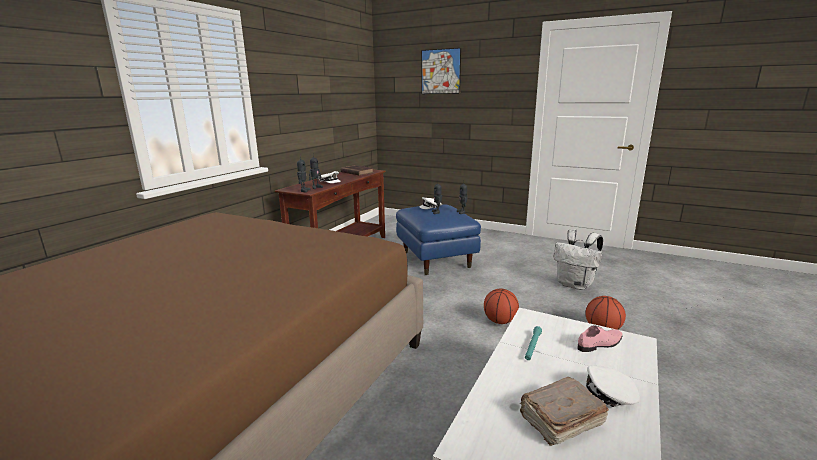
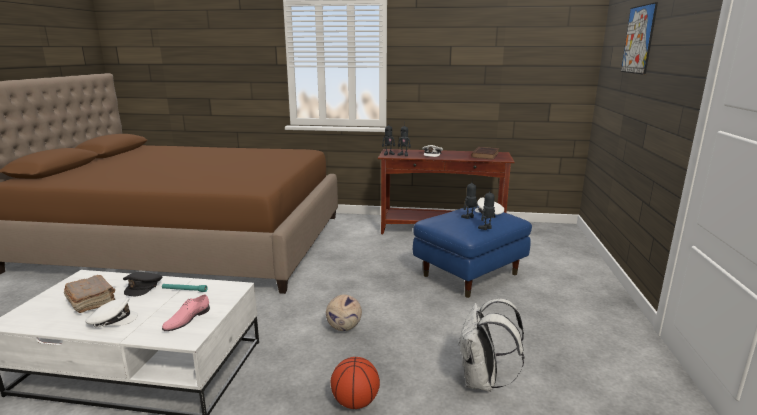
camera: 70 degrees right, 0 degrees up
basketball [484,288,519,324] -> football [326,294,362,331]
pink shoe [577,326,622,352] -> pink shoe turned 75 degrees clockwise [162,294,210,331]
white cap [580,365,640,407] -> white cap turned 90 degrees clockwise [85,298,138,327]
none -> black cap [123,272,162,296]

